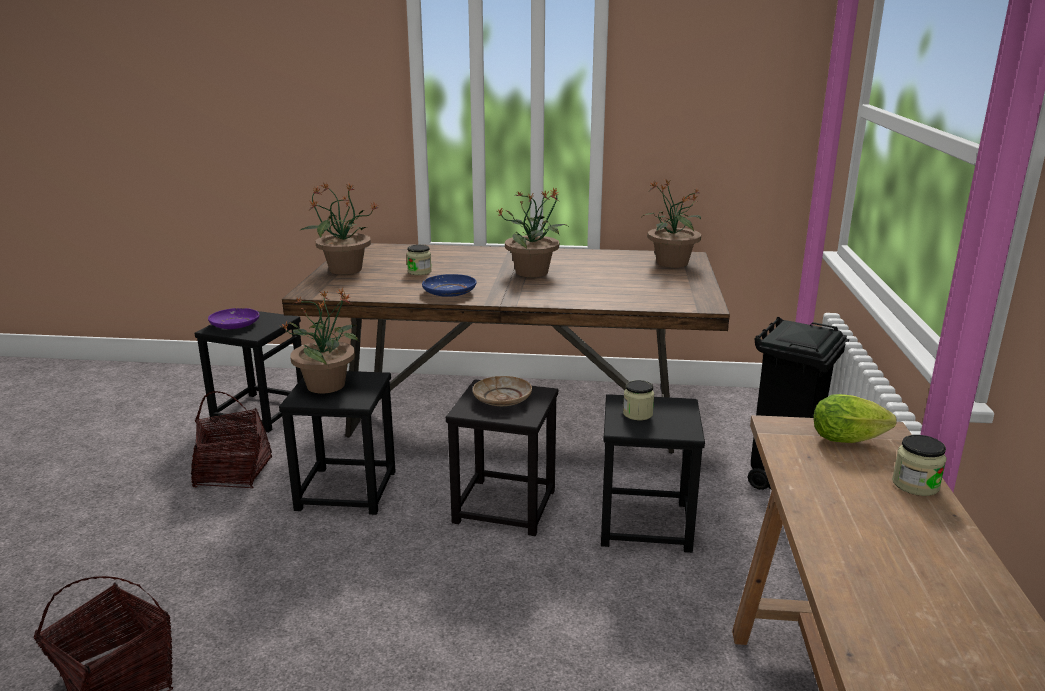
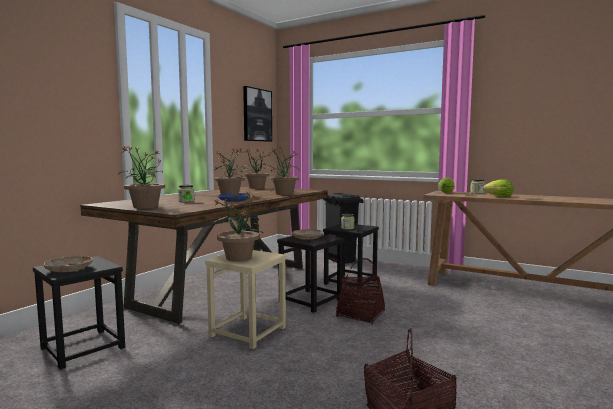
camera: 65 degrees left, 15 degrees down
basket [191,391,272,488] -> basket moved to [336,258,385,325]
purple plate [208,308,260,329] -> beige plate [44,256,93,272]
black stool [279,371,396,515] -> beige stool [205,250,287,349]
none -> picture [243,86,272,142]
none -> potted plant [266,147,302,195]
none -> lettuce [483,180,514,197]

